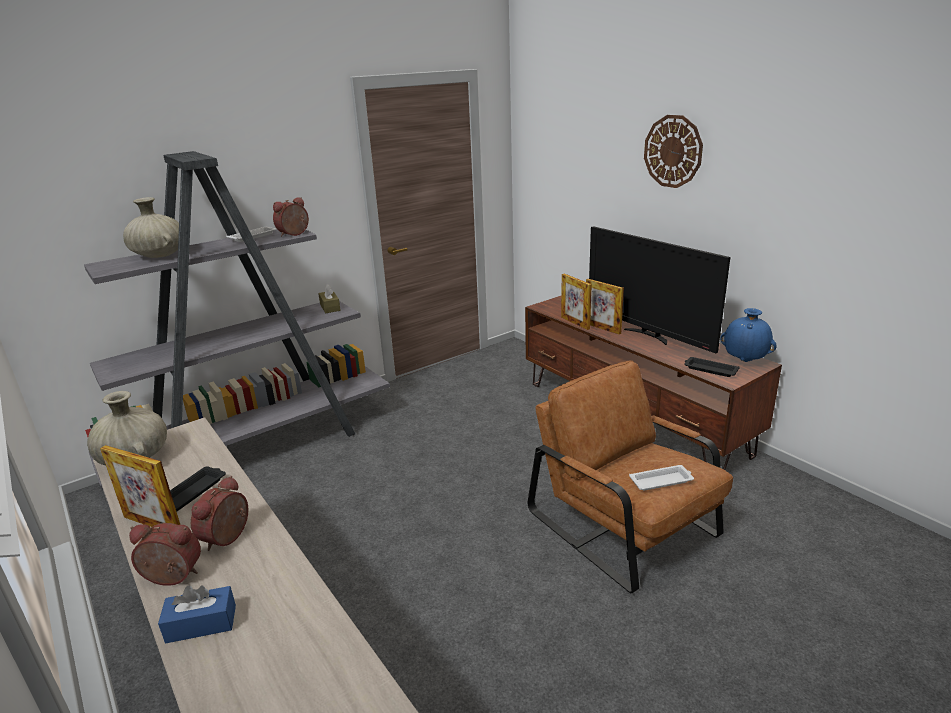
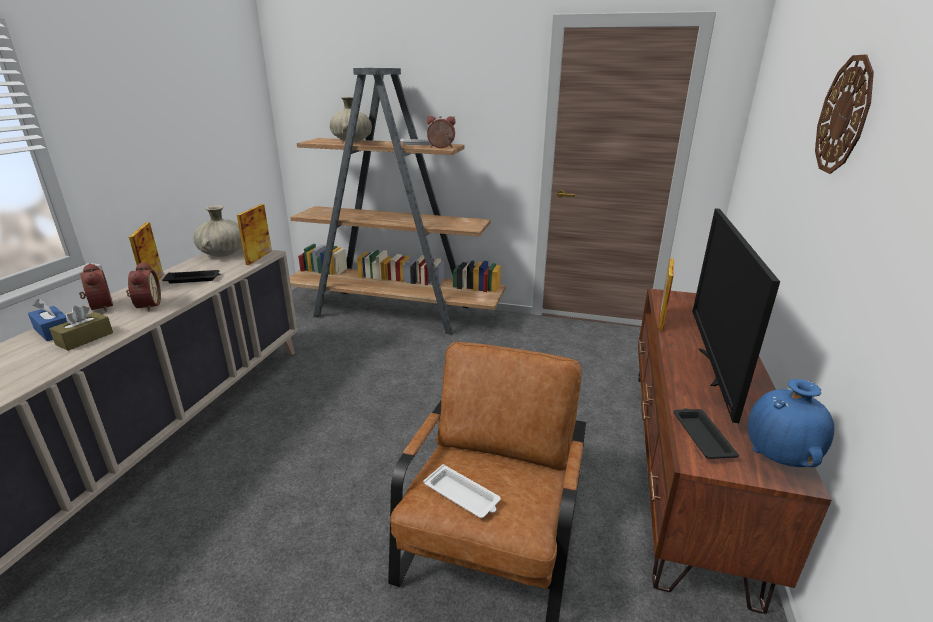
camera: 50 degrees right, 0 degrees up
grey bookcase [84,151,390,490] -> brown bookcase [290,68,506,335]
alarm clock [191,476,249,551] -> alarm clock turned 90 degrees clockwise [126,261,161,311]
brown tissue box [318,285,341,313] -> brown tissue box moved to [49,306,113,351]
picture frame [586,279,624,334] -> picture frame moved to [237,204,272,265]

